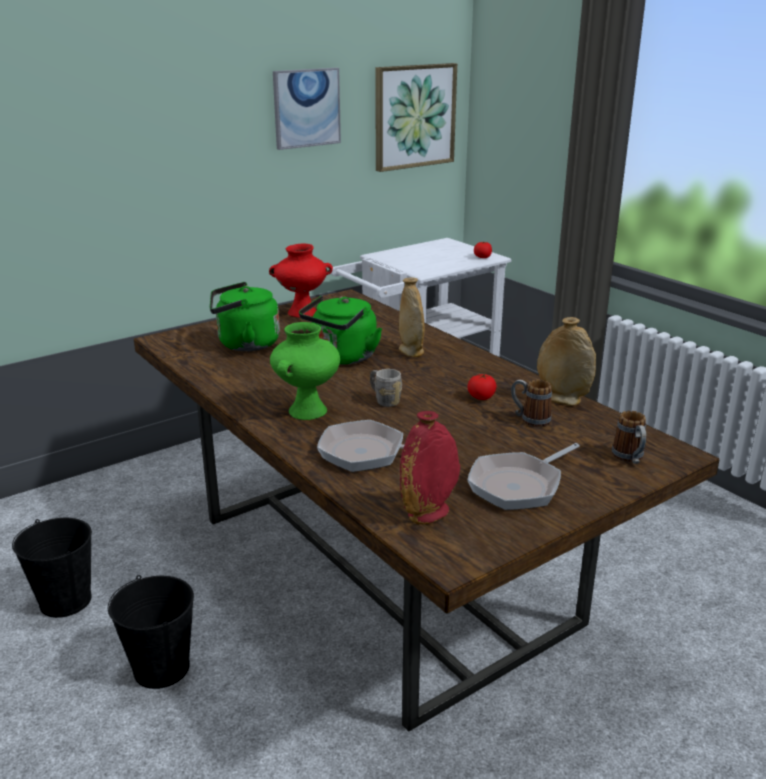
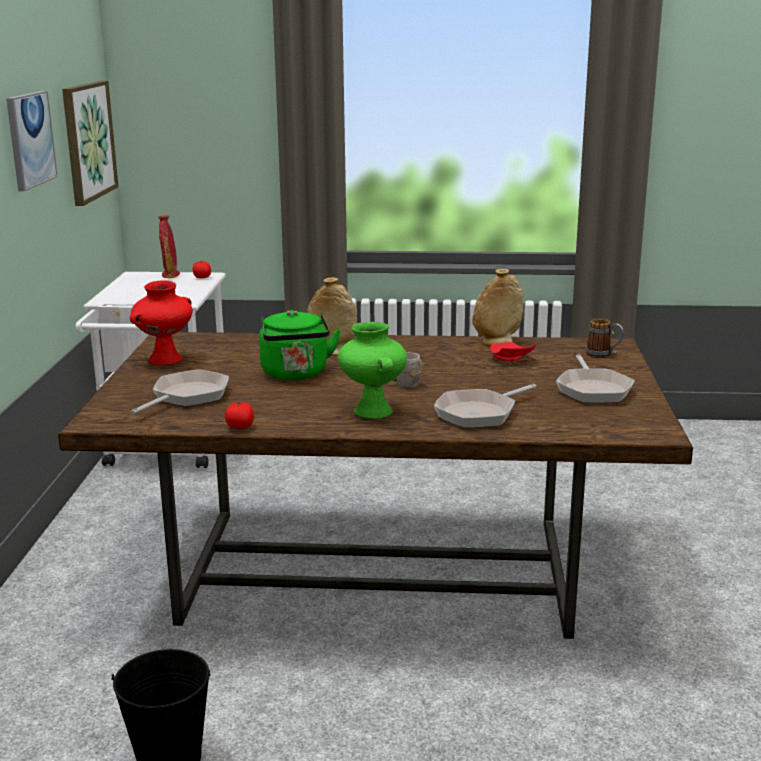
camera: 50 degrees left, 5 degrees down
black bucket [108,575,194,689] -> none
green kettle [210,282,280,351] -> frying pan [131,369,229,414]
red vase [400,411,460,525] -> red vase moved to [158,215,180,278]
tomato [467,374,496,400] -> tomato moved to [225,402,254,429]
mug [511,379,552,427] -> red plate [490,342,536,361]

